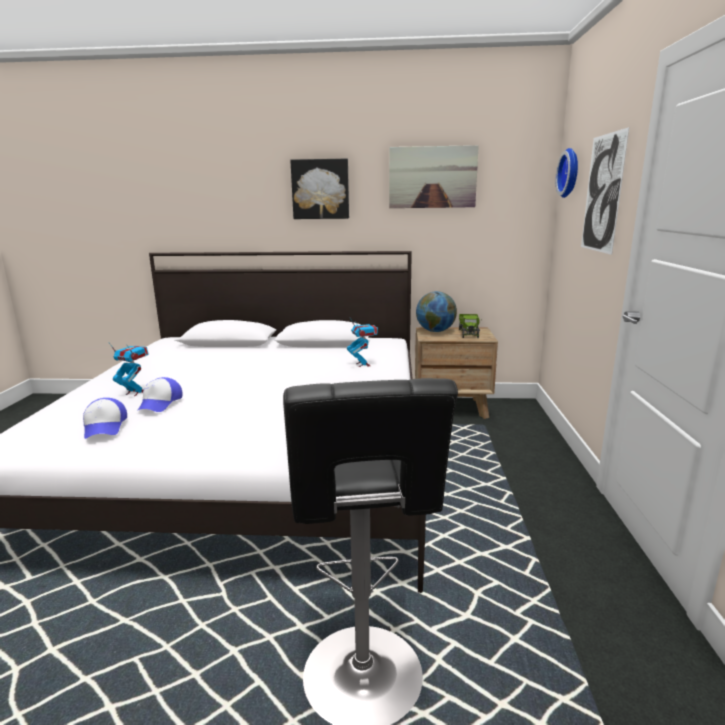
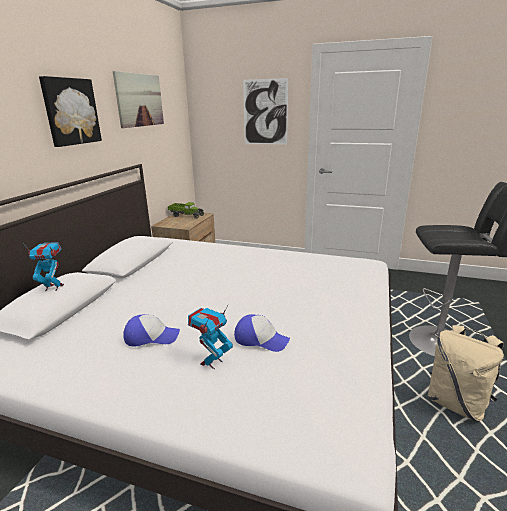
camera: 75 degrees left, 5 degrees up
cap [83,398,127,439] -> cap moved to [123,314,180,347]
toy robot [347,318,378,367] -> toy robot moved to [23,242,64,291]
globe [416,291,457,332] -> none
wall clock [556,148,578,198] -> none
none -> beige backpack [428,325,504,421]

